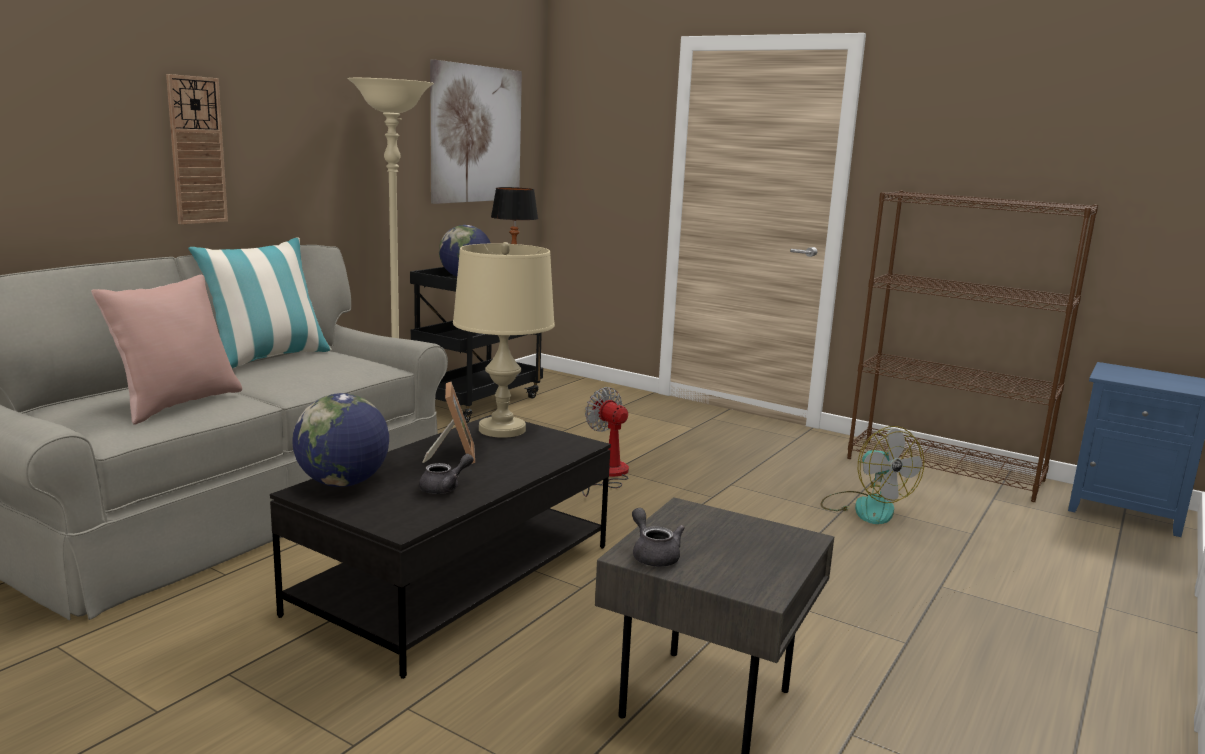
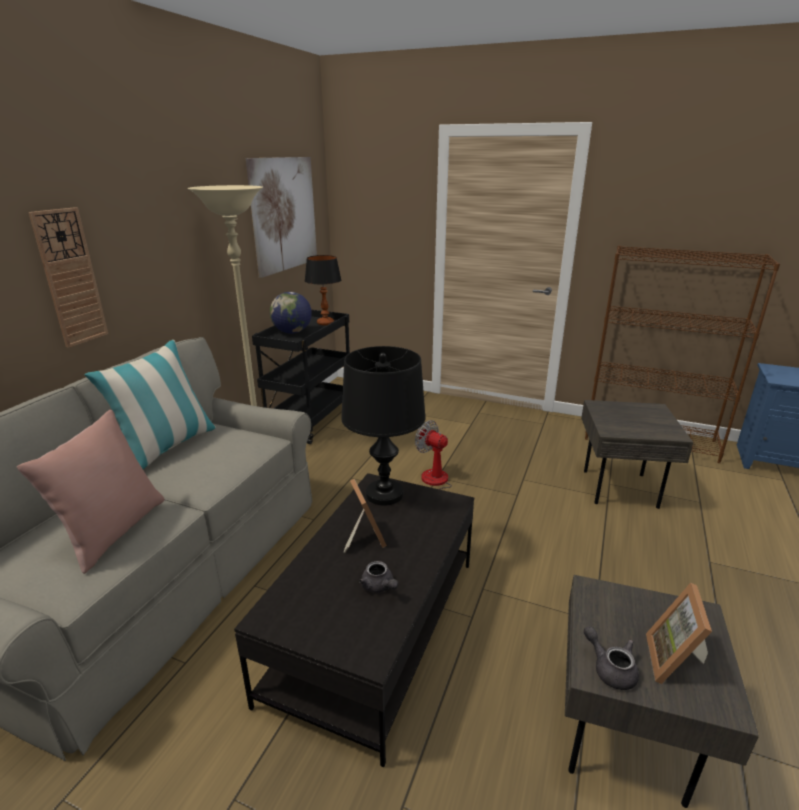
camera: 10 degrees left, 10 degrees up
globe [292,393,389,487] -> none
grey teapot [419,454,474,494] -> grey teapot turned 105 degrees clockwise [359,561,398,593]
beige table lamp [453,242,555,438] -> black table lamp [341,346,426,506]
fan [821,426,924,524] -> grey side table [581,400,693,509]
none -> picture frame [646,583,712,684]

